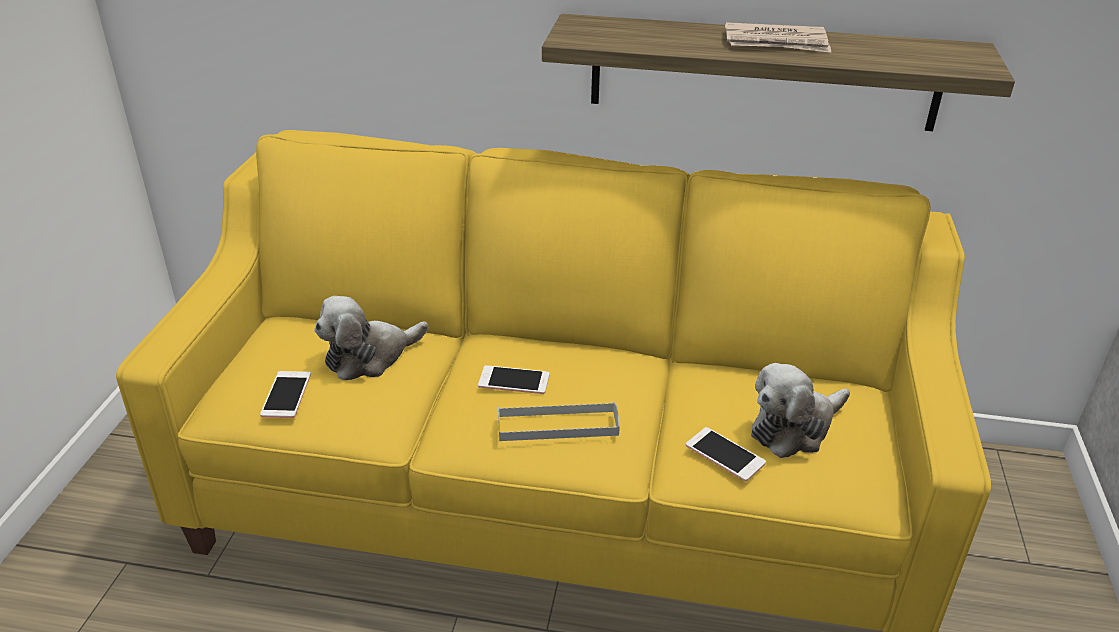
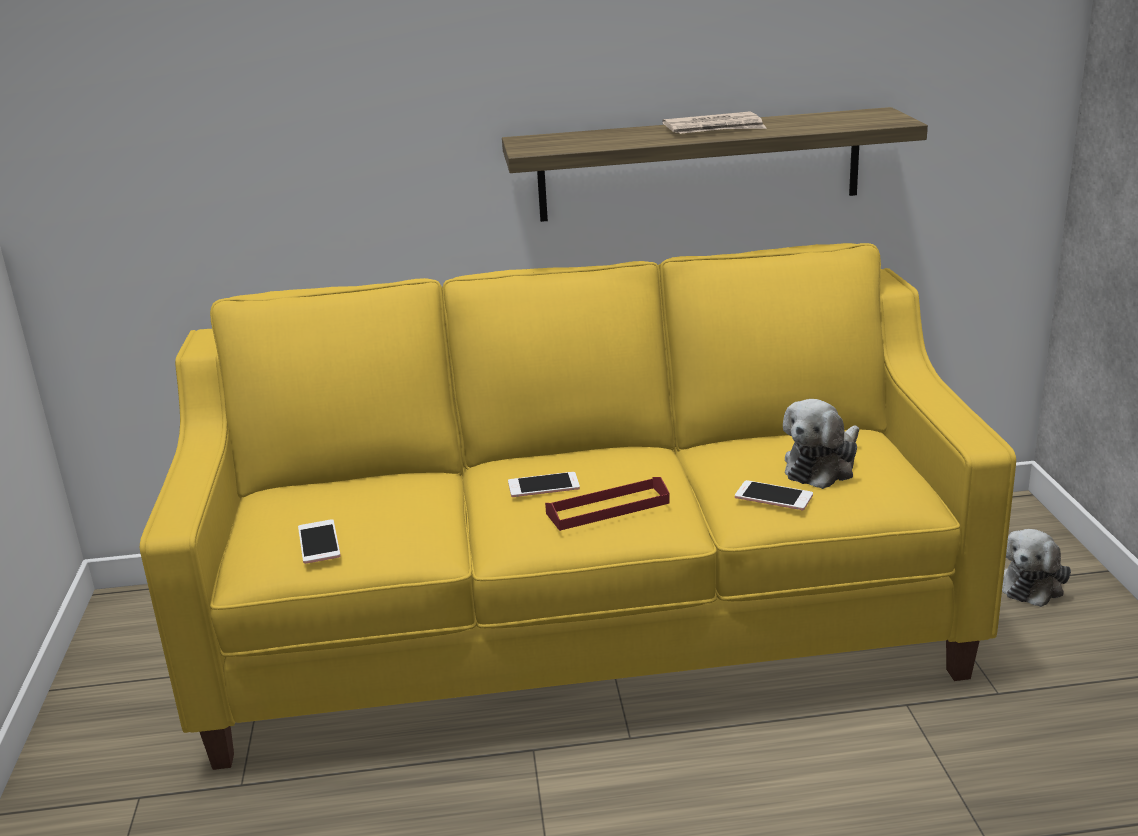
camera: 15 degrees left, 10 degrees down
plush toy [314,296,428,380] -> plush toy moved to [1002,529,1071,607]
grey tray [498,402,620,441] -> red tray [545,477,670,531]

